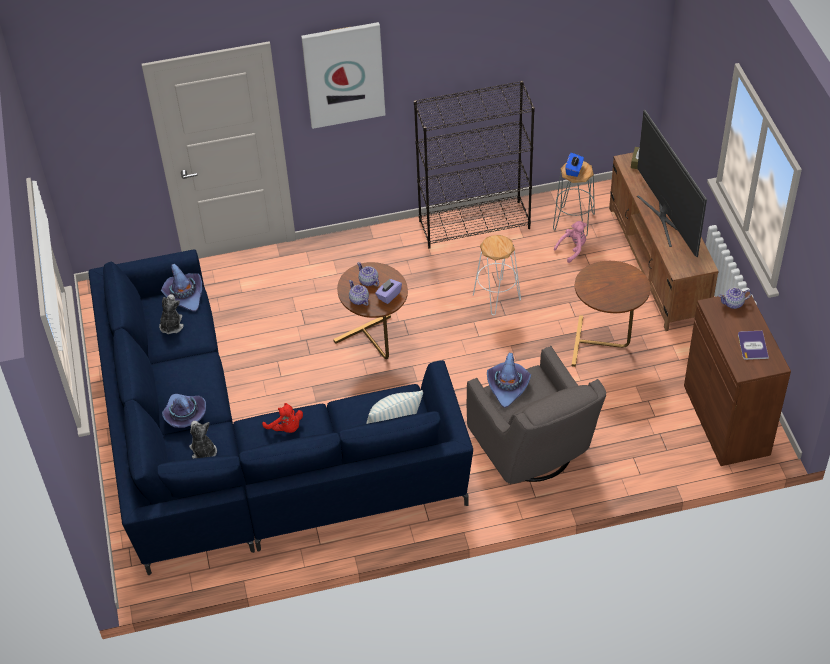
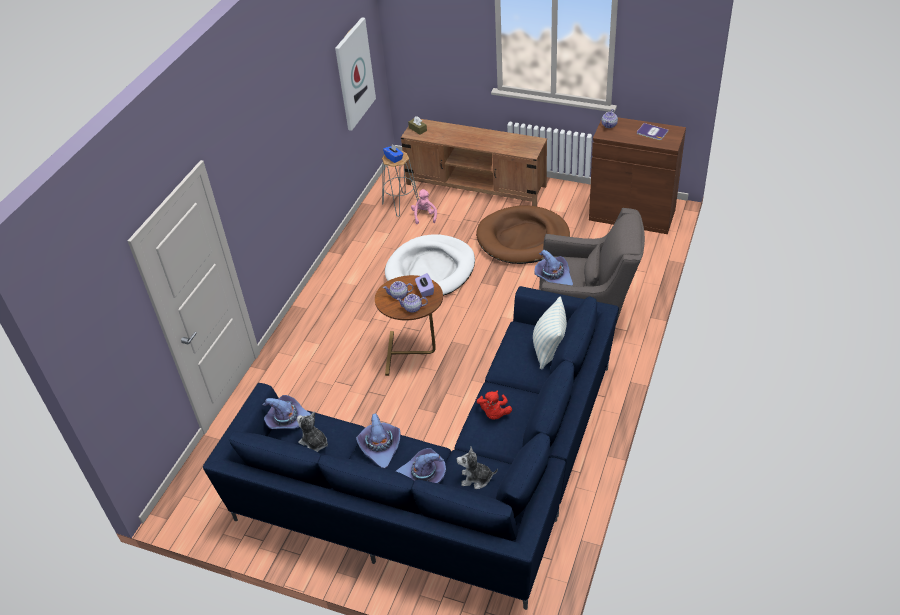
camera: 55 degrees left, 5 degrees down
red plush toy [262,403,303,433] -> red plush toy turned 105 degrees clockwise [477,391,512,420]
picture [301,22,386,129] -> picture moved to [335,17,376,131]
black bookcase [414,81,535,249] -> none
white stool [473,235,521,315] -> white dog bed [385,234,475,296]
brown side table [572,261,650,367] -> brown dog bed [476,205,570,264]
television [637,110,707,257] -> none
none -> purple hat [356,413,400,468]

